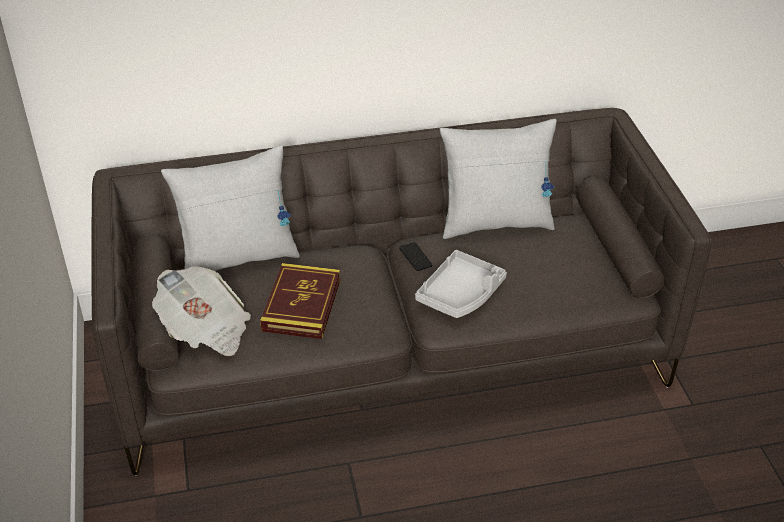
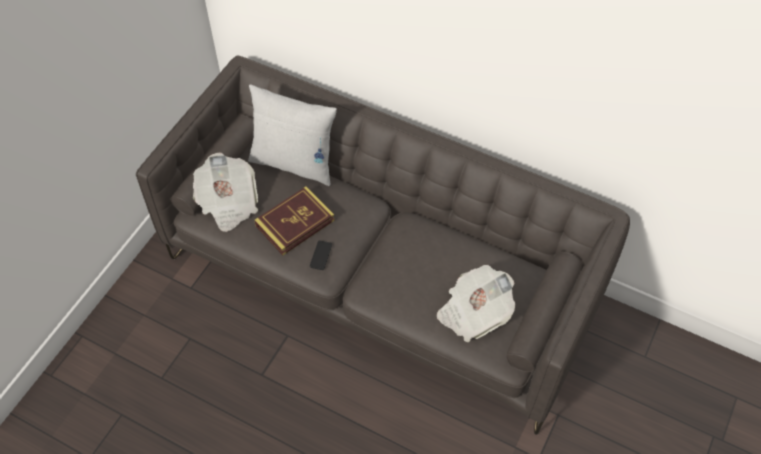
camera: 40 degrees right, 15 degrees up
phone [399,242,432,271] -> phone moved to [310,241,332,270]
grey tray [415,250,507,318] -> none
grey pillow [439,119,557,239] -> none
none -> newspaper [437,265,515,342]

